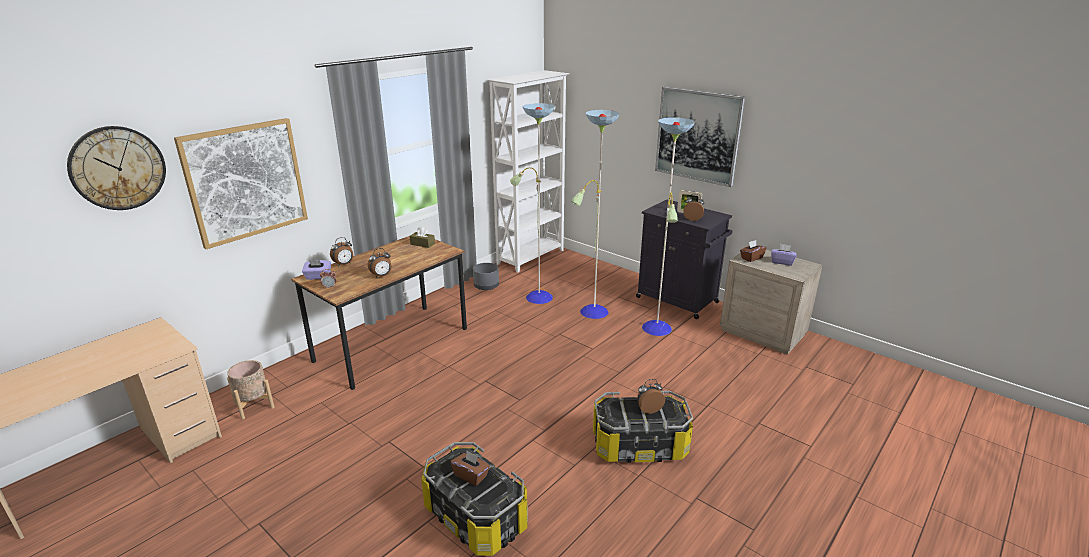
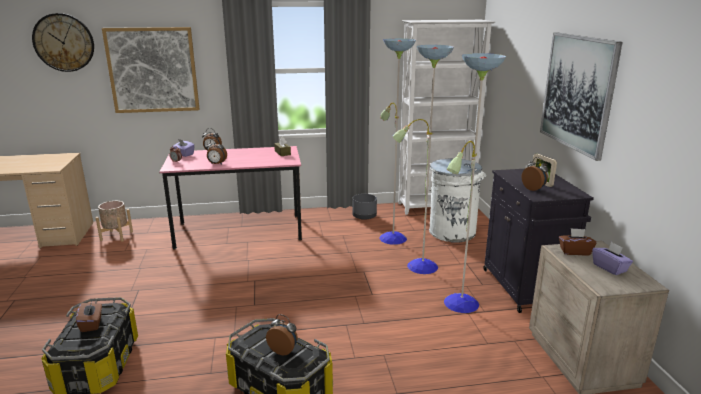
camera: 40 degrees right, 5 degrees down
brown desk [291,236,467,390] -> pink desk [160,146,302,250]
none -> white trash can [429,159,486,243]

